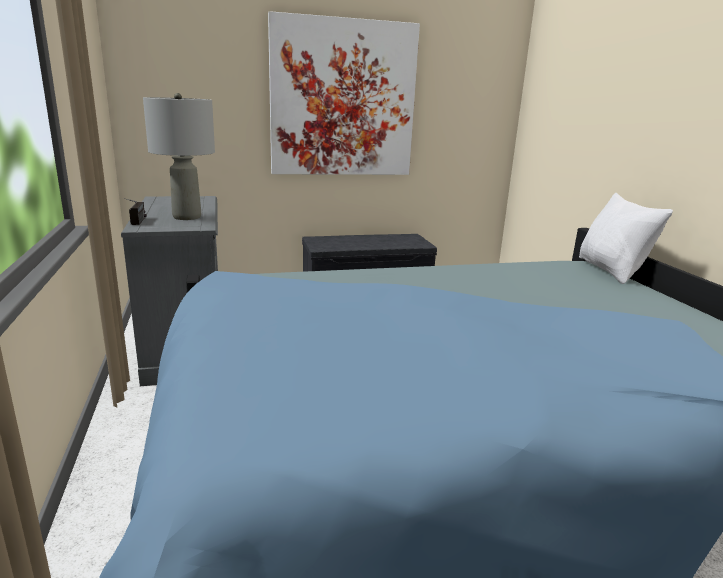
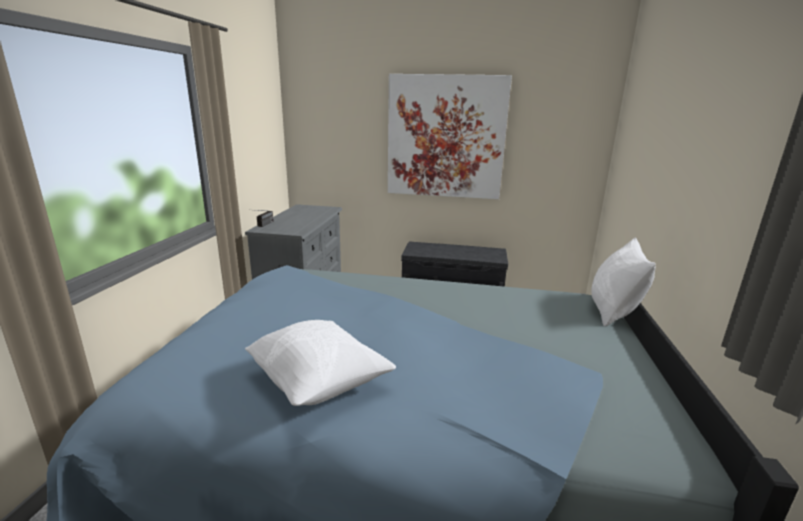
camera: 25 degrees right, 0 degrees up
grey table lamp [143,93,215,220] -> none
none -> white pillow [245,320,396,406]

